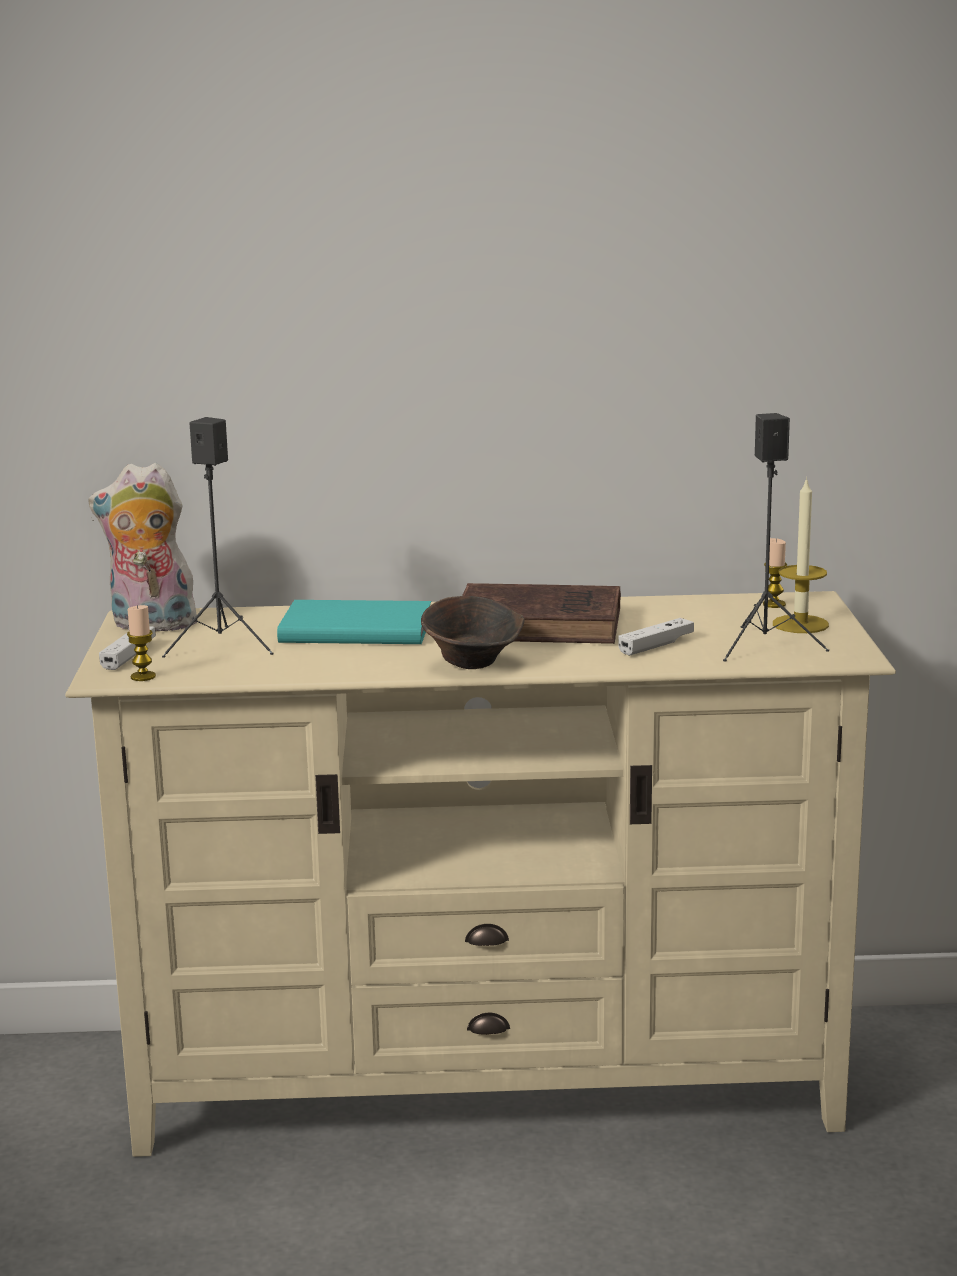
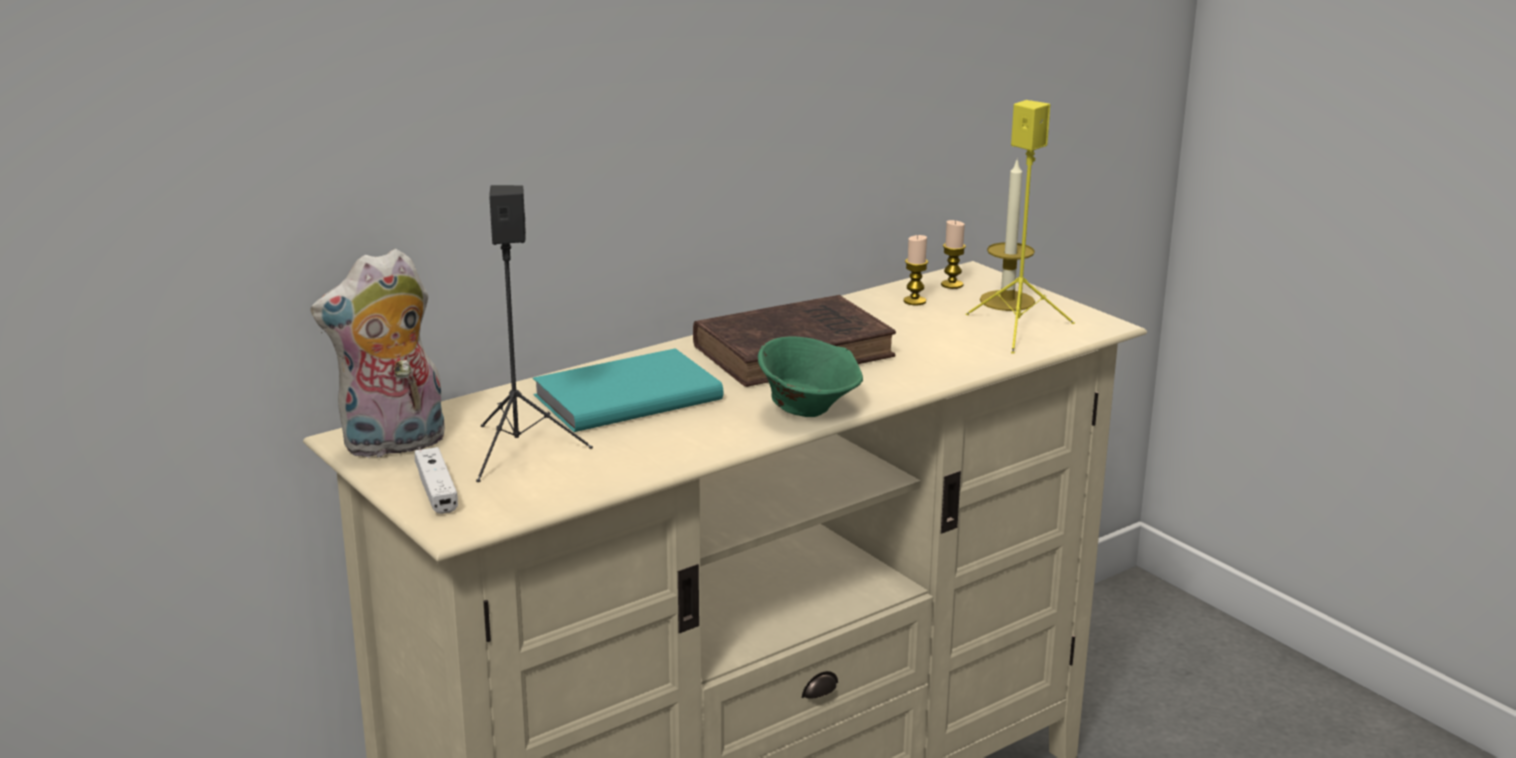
camera: 35 degrees left, 5 degrees up
candle [127,605,156,681] -> candle moved to [904,235,928,305]
brown bowl [421,596,525,669] -> green bowl [758,336,863,417]
white game controller [618,618,694,656] -> none
black speaker [723,413,829,661] -> yellow speaker [966,100,1075,354]

